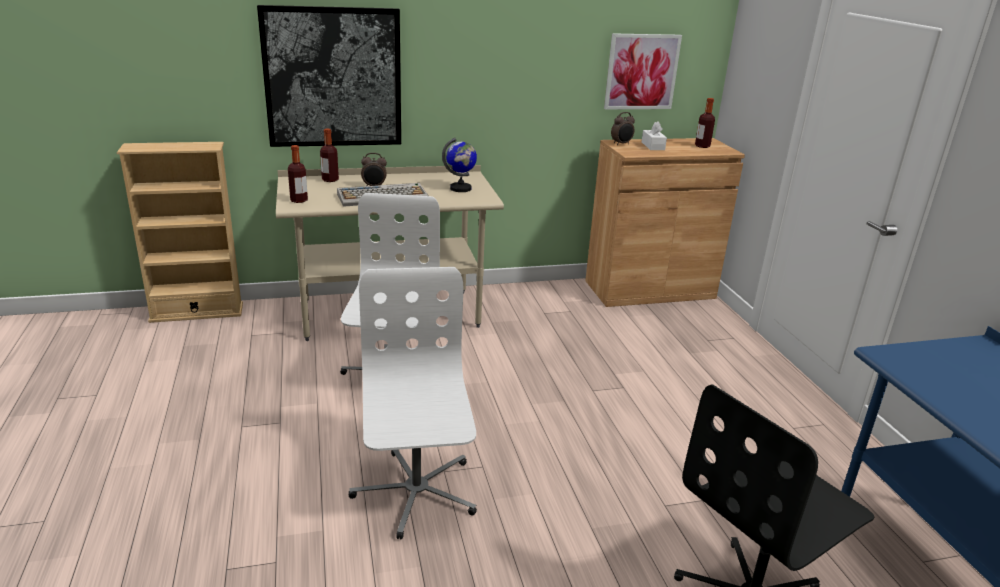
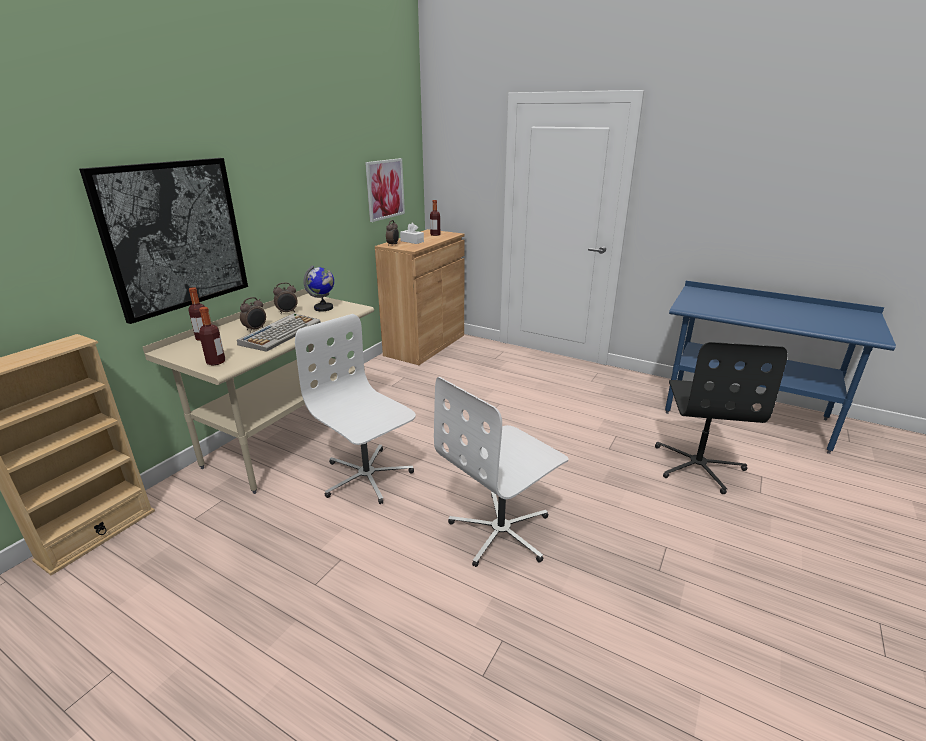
camera: 45 degrees left, 0 degrees up
white office chair [349,267,477,539] -> white office chair turned 75 degrees counterclockwise [434,377,569,567]
none -> alarm clock [273,282,298,314]

